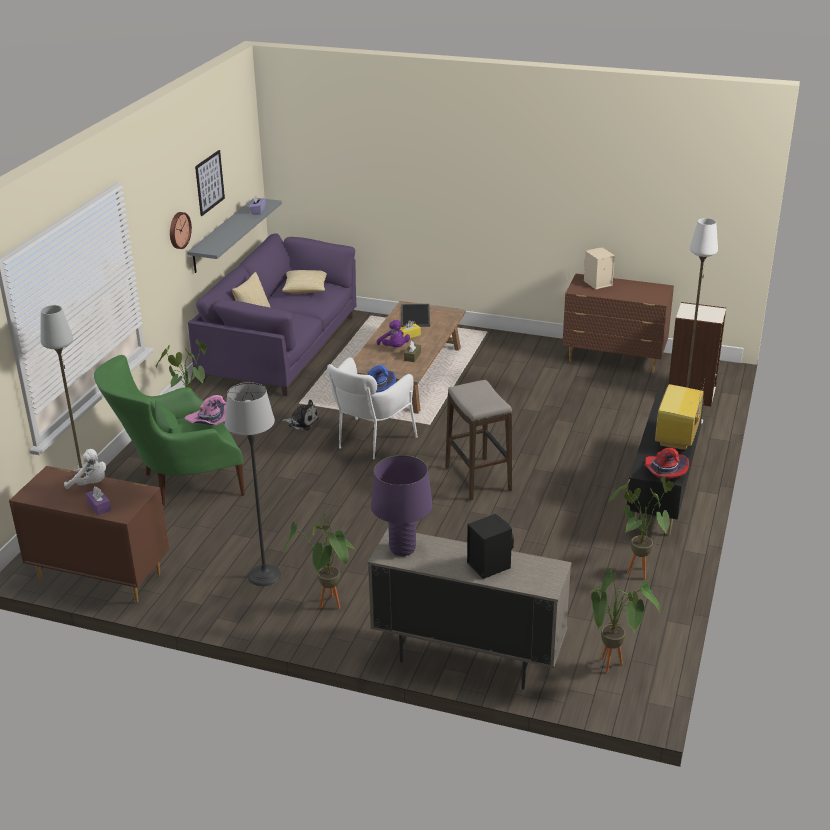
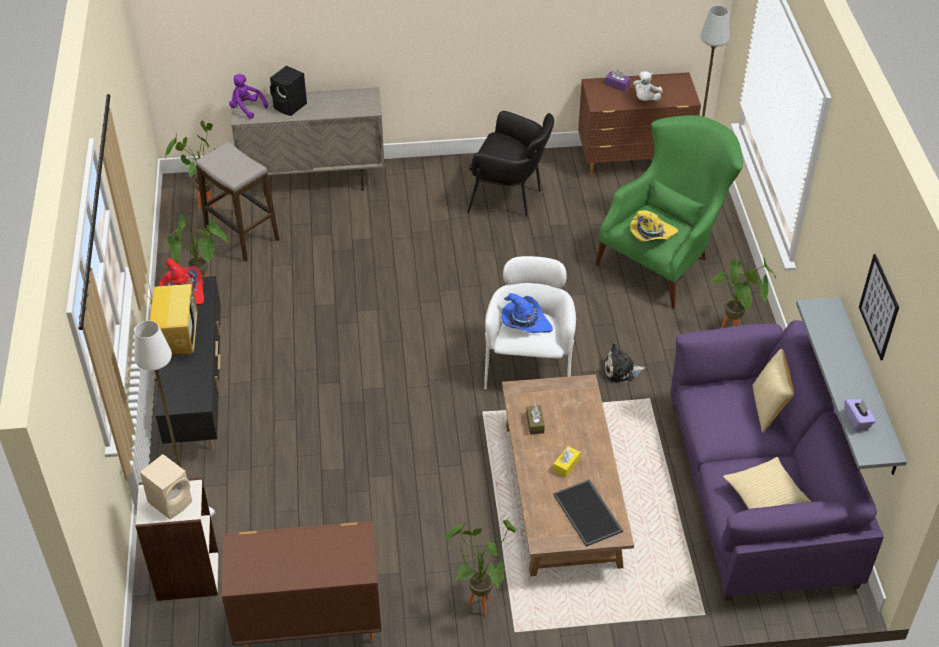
camera: 155 degrees right, 15 degrees up
white plush toy [64,449,106,489] -> white plush toy turned 60 degrees counterclockwise [633,71,663,101]
wall clock [170,212,192,249] -> none
pink hat [185,395,226,425] -> yellow hat [630,210,678,242]
floor lamp [225,382,282,586] -> black armchair [467,111,554,217]
potted plant [284,511,355,609] -> potted plant moved to [444,520,516,616]
purple table lamp [371,455,432,556] -> none
purple plush toy [377,320,410,347] -> purple plush toy moved to [229,74,268,119]
stool [445,380,512,500] -> stool moved to [196,142,280,262]
beige speaker [584,248,615,289] -> beige speaker moved to [140,454,192,519]

